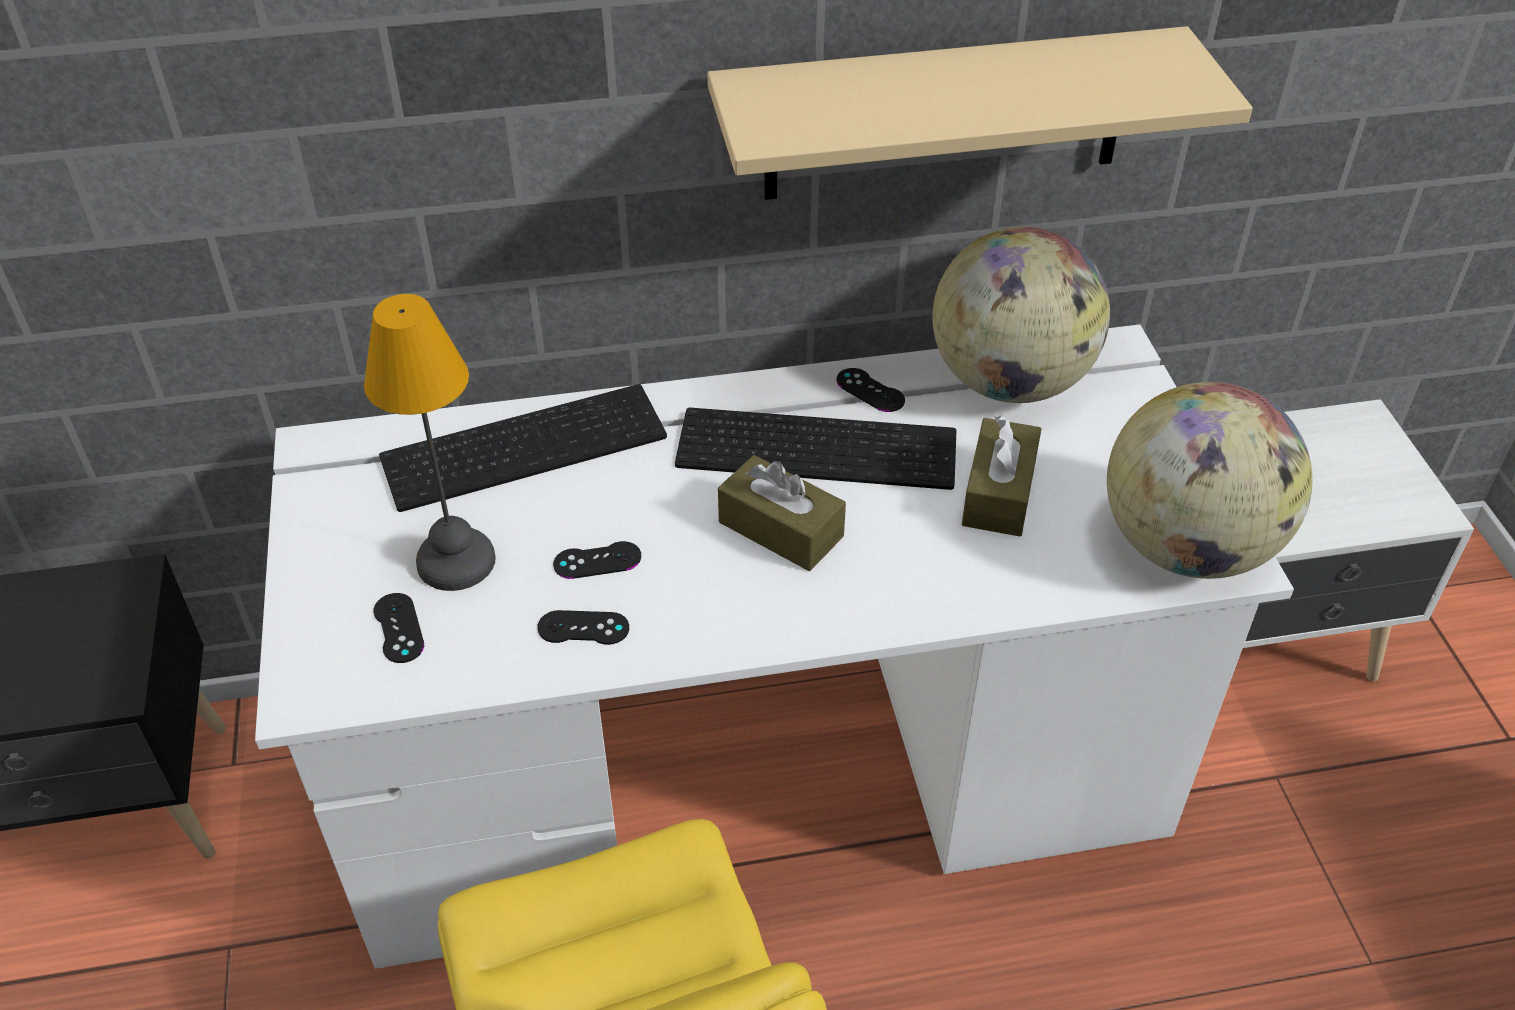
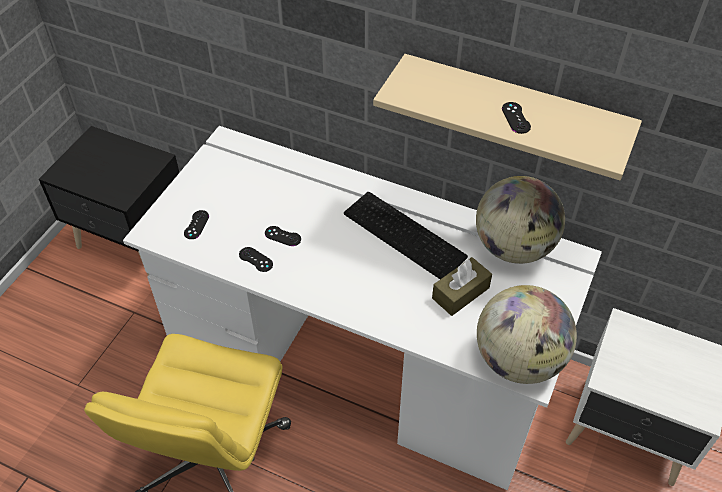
camera: 35 degrees right, 5 degrees up
table lamp [364,294,496,591] -> none
keyboard [379,384,667,512] -> none
brown tissue box [718,455,846,571] -> none
black game controller [836,368,905,412] -> black game controller moved to [502,102,531,134]

